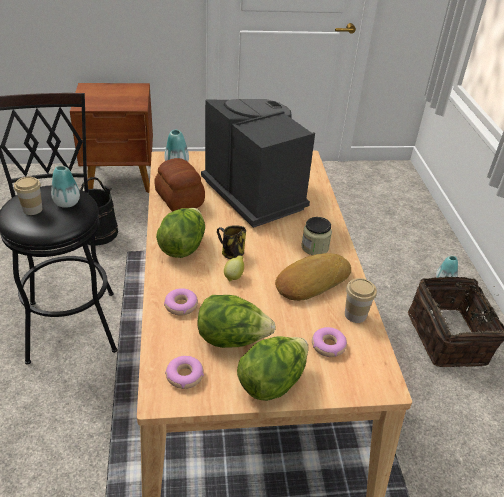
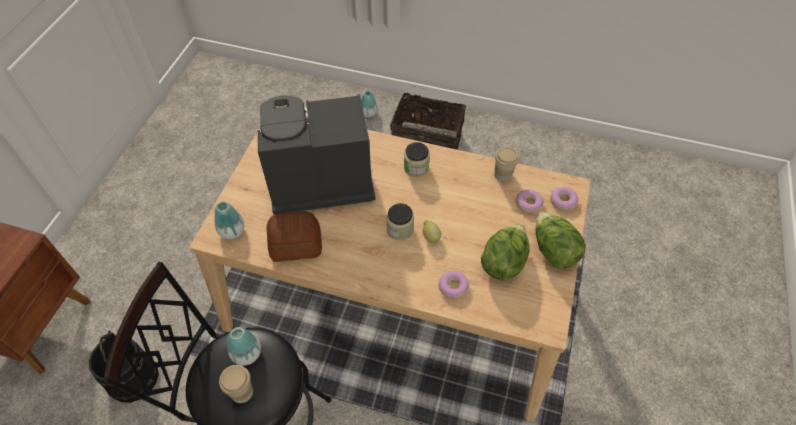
camera: 65 degrees left, 15 degrees up
lettuce [156,208,205,258] -> none
donut [165,356,204,389] -> donut moved to [550,187,578,211]
mug [217,225,246,259] -> jar [386,203,414,240]
bread [275,253,351,301] -> none

